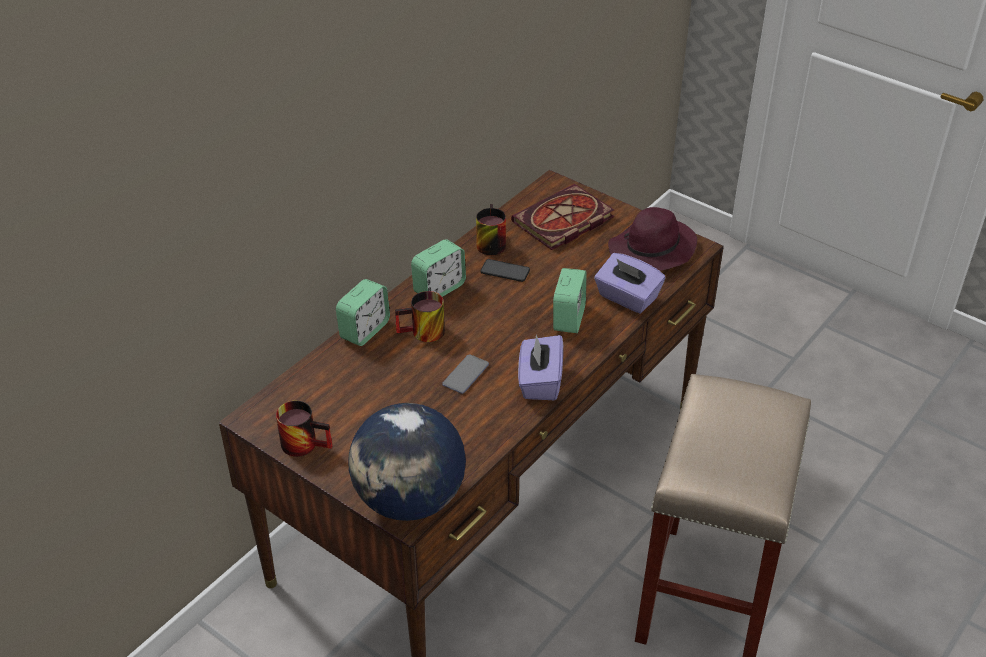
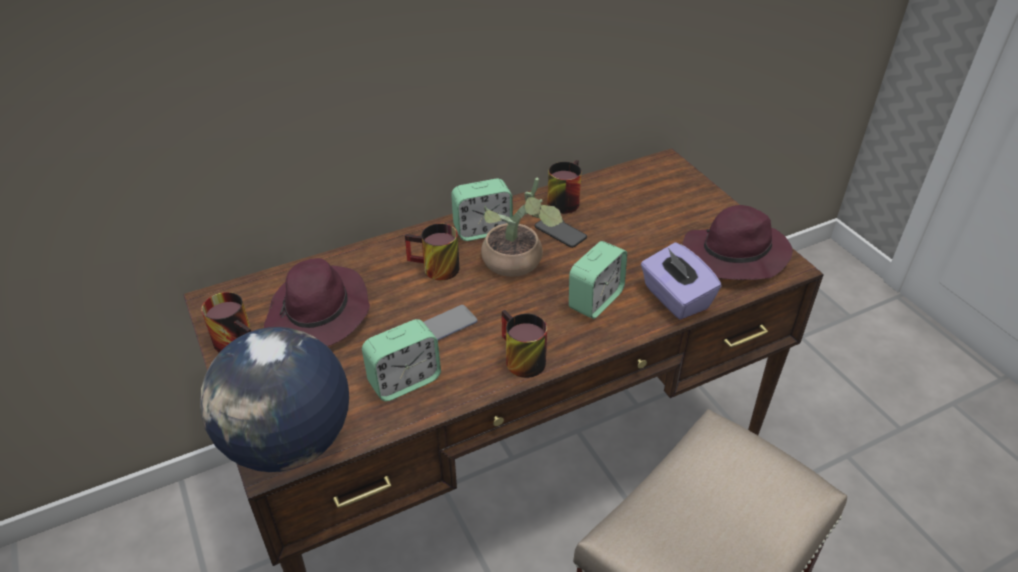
camera: 25 degrees right, 0 degrees up
alarm clock [336,279,390,346] -> alarm clock moved to [362,319,441,402]
book [511,184,614,250] -> none
purple tissue box [518,335,563,400] -> mug [502,310,547,378]
none -> purple hat [264,258,370,346]
none -> potted plant [481,177,564,277]

